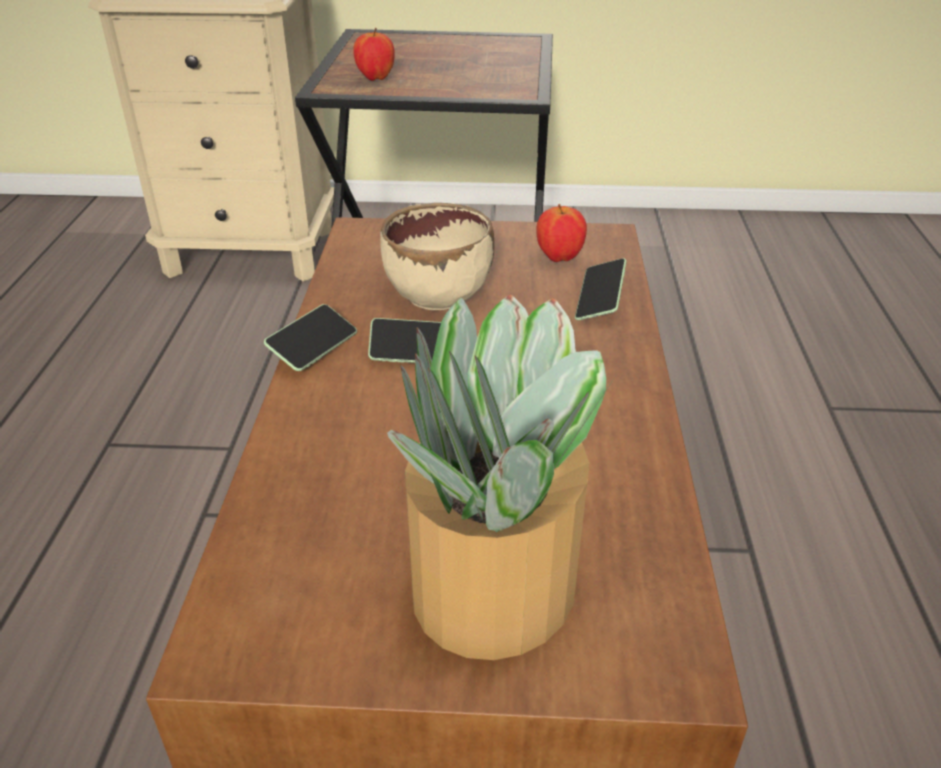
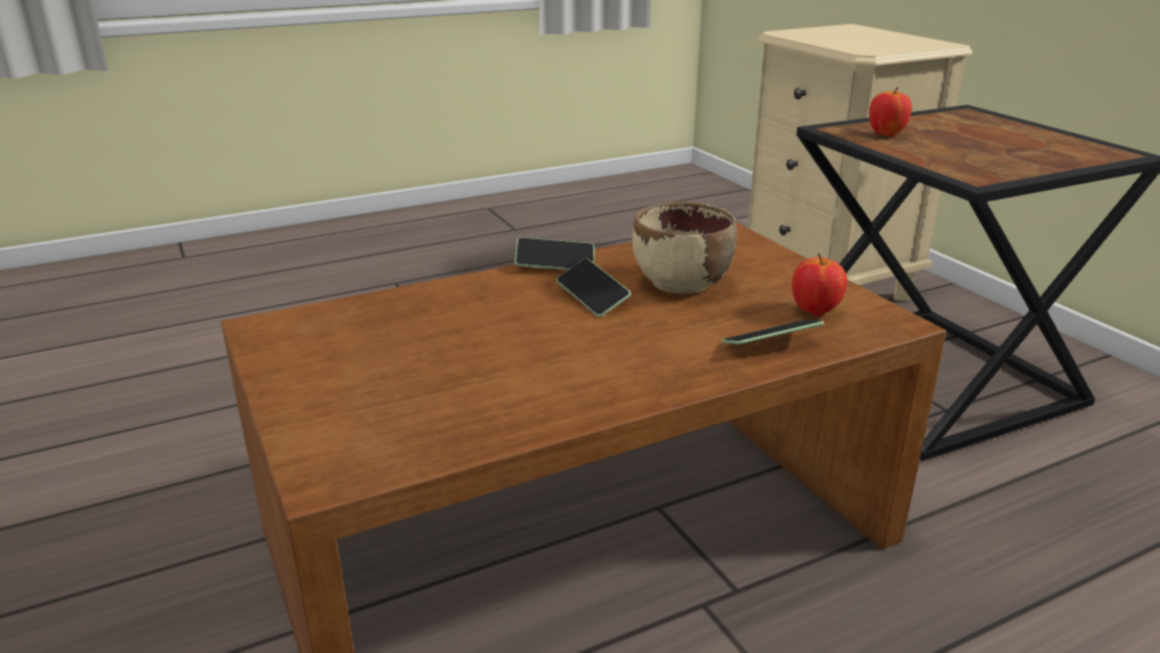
camera: 60 degrees right, 10 degrees down
potted plant [387,295,615,660] -> none

